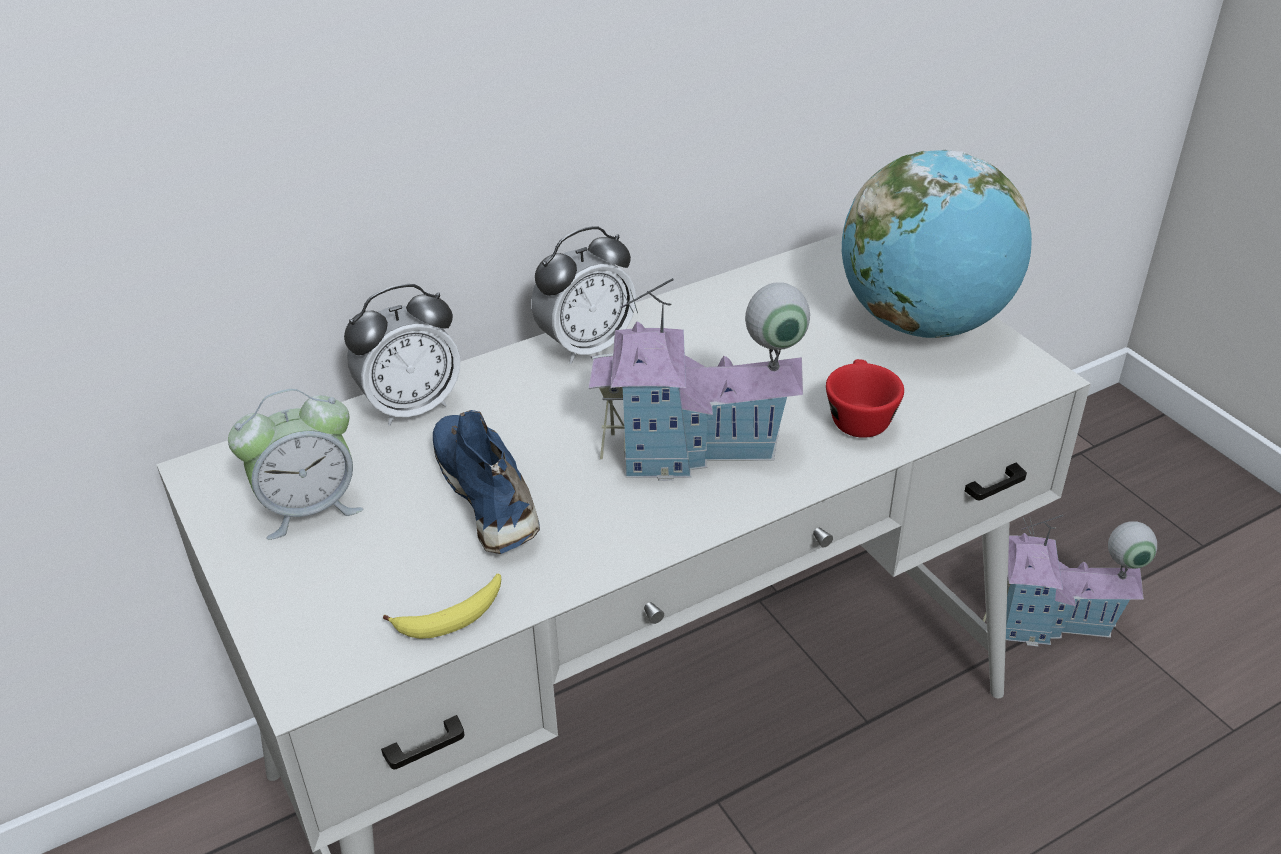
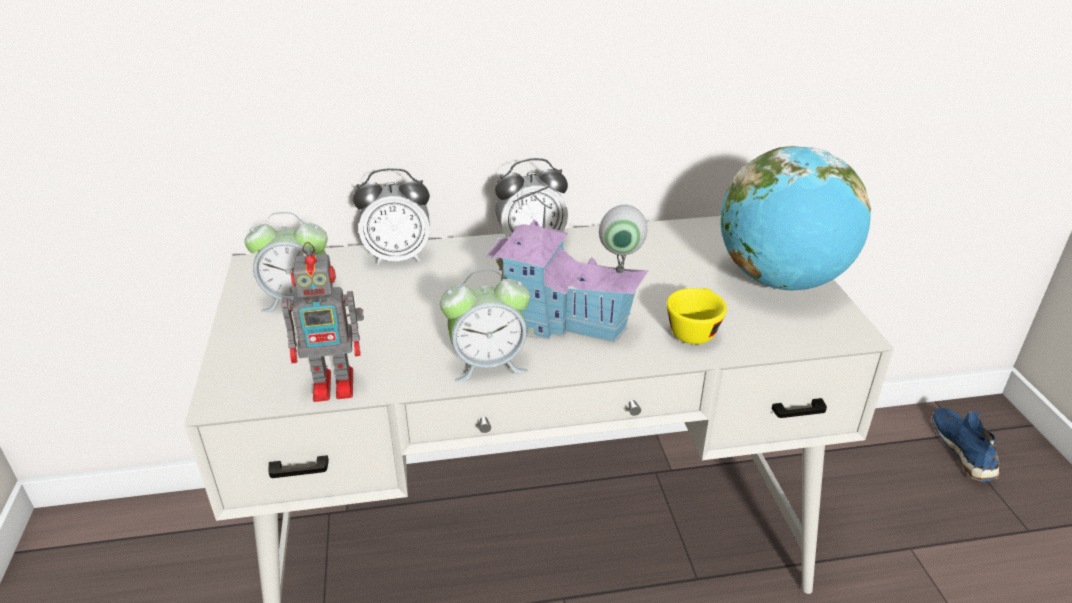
camera: 20 degrees right, 5 degrees down
banana [383,574,501,639] -> toy robot [281,242,364,402]
blue shoe [433,410,540,554] -> blue shoe moved to [932,408,999,482]
red cup [826,359,904,438] -> yellow cup [667,288,727,344]
toy house [983,515,1157,646] -> none
none -> alarm clock [440,270,530,382]

